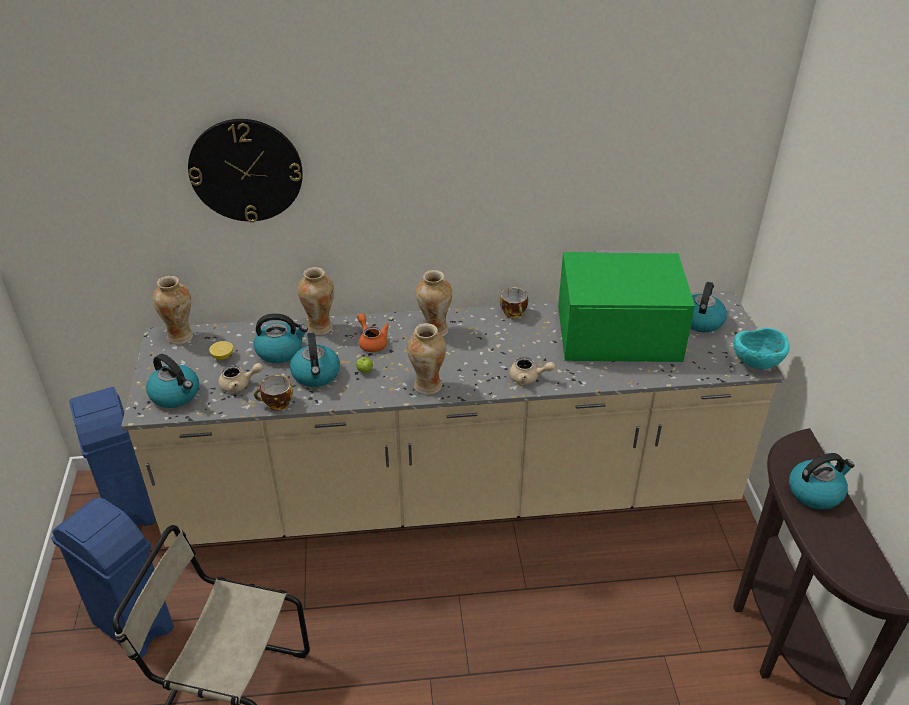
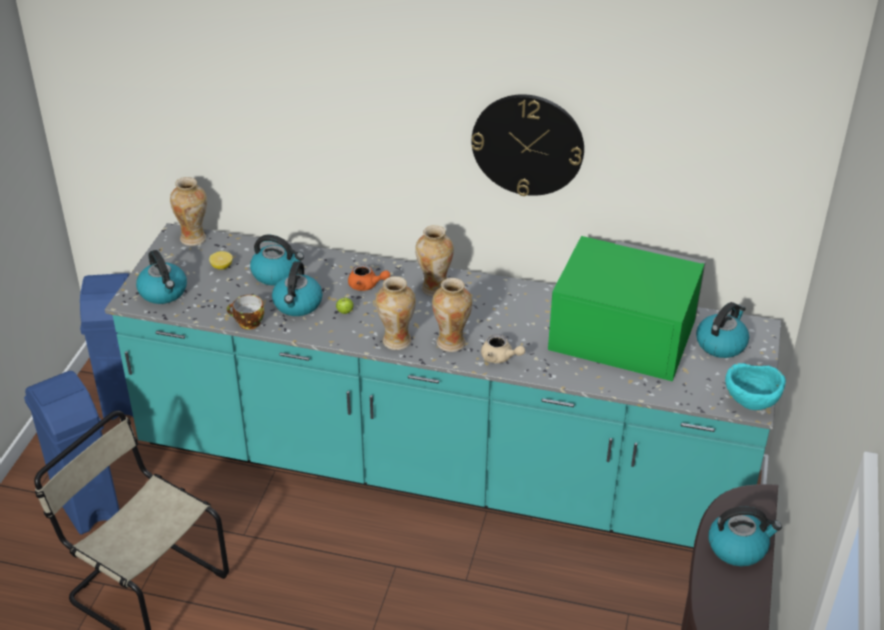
camera: 20 degrees right, 0 degrees up
beige counter [121,290,784,547] -> turquoise counter [105,223,781,549]
wall clock [188,119,303,223] -> wall clock moved to [471,94,584,196]
beige teapot [218,363,263,393] -> none
vase [297,267,334,335] -> vase moved to [432,278,472,352]
orange teapot [357,314,389,352] -> orange teapot turned 120 degrees clockwise [348,264,390,291]
cup [500,287,528,318] -> none

